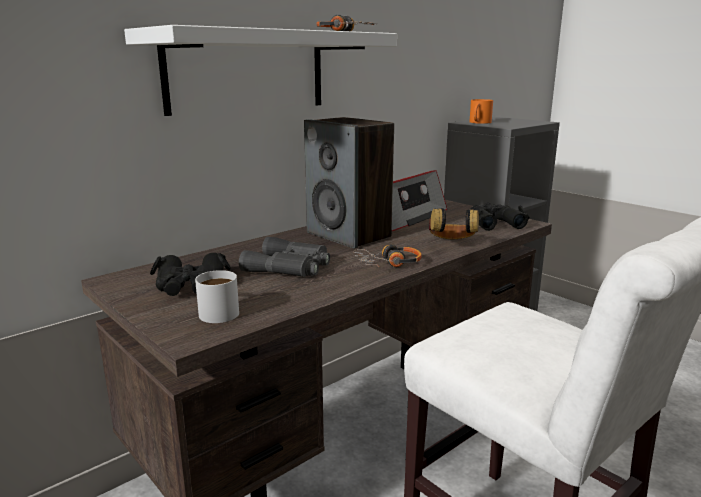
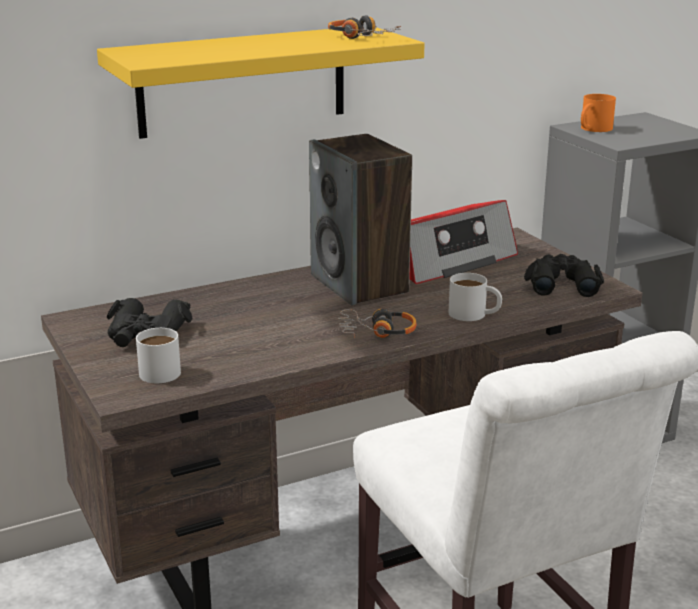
camera: 15 degrees right, 5 degrees up
white shelf [124,25,397,116] -> yellow shelf [97,27,425,139]
grey binoculars [239,237,330,277] -> none
headphones [429,208,479,239] -> white mug [448,273,502,321]

